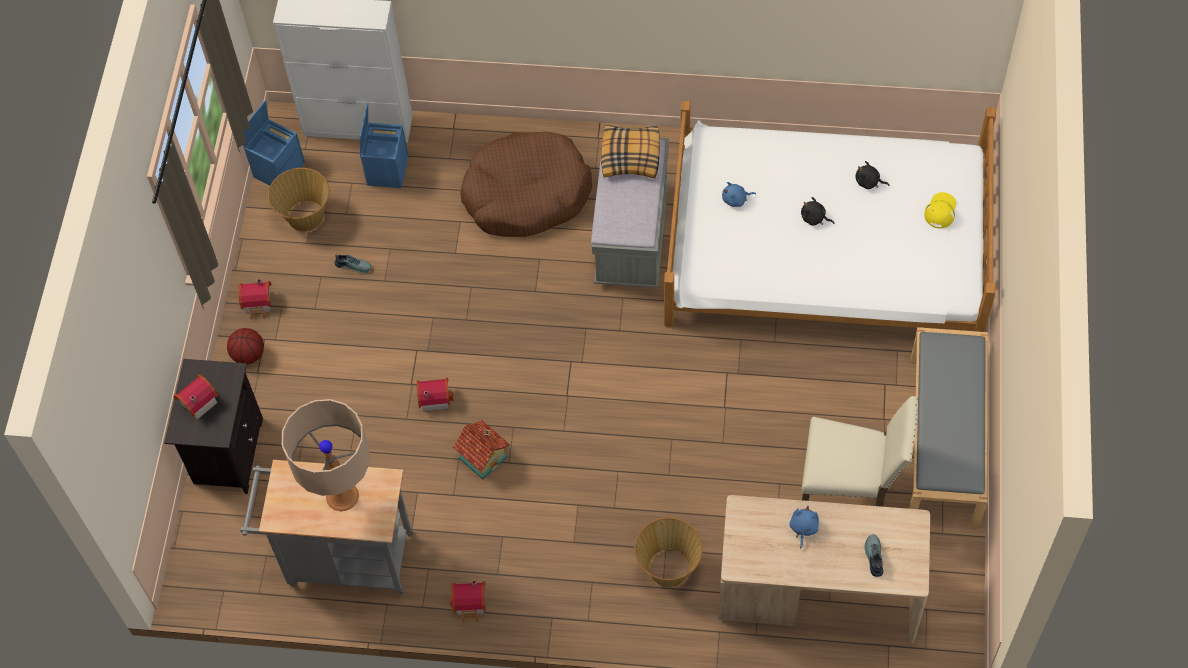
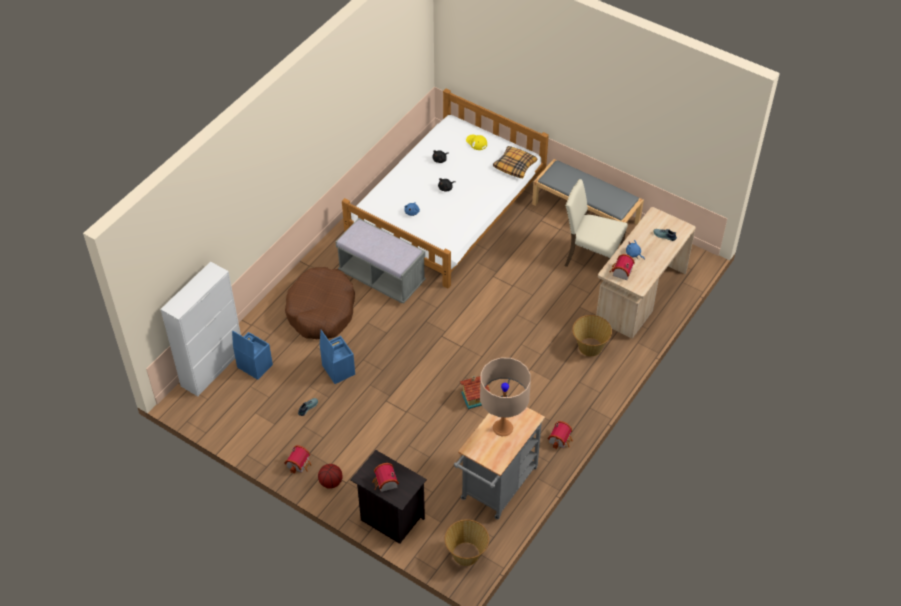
camera: 65 degrees left, 10 degrees down
blue storage box [243,100,305,186] -> blue storage box moved to [320,330,355,384]
basket [268,168,329,232] -> basket moved to [445,519,489,566]
toy house [417,378,453,412] -> toy house moved to [610,254,635,280]
pillow [601,125,660,178] -> pillow moved to [493,146,537,178]
beige chair [802,396,918,507] -> beige chair turned 105 degrees counterclockwise [565,179,628,267]

